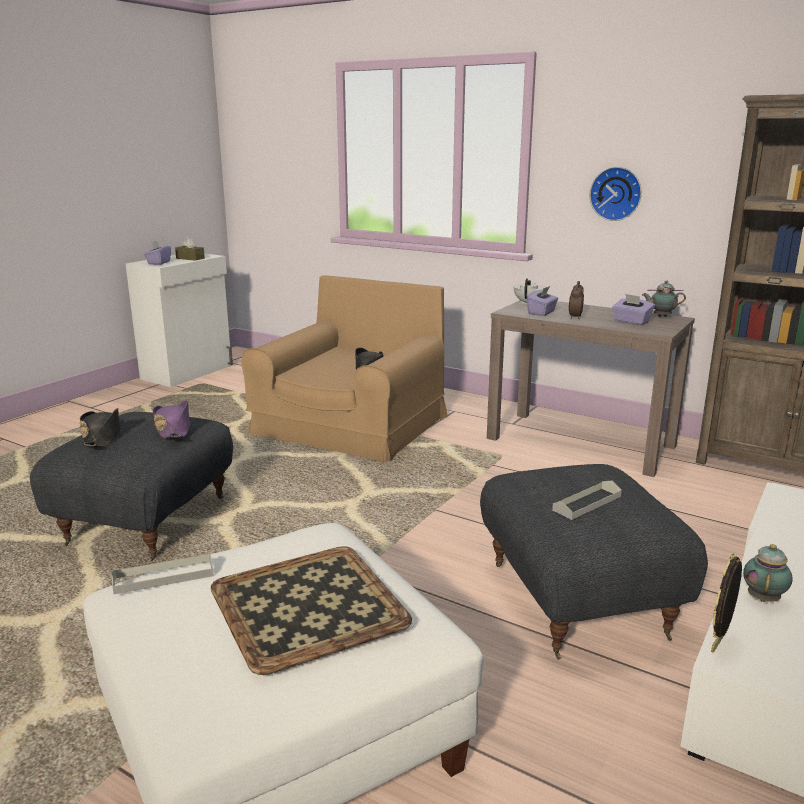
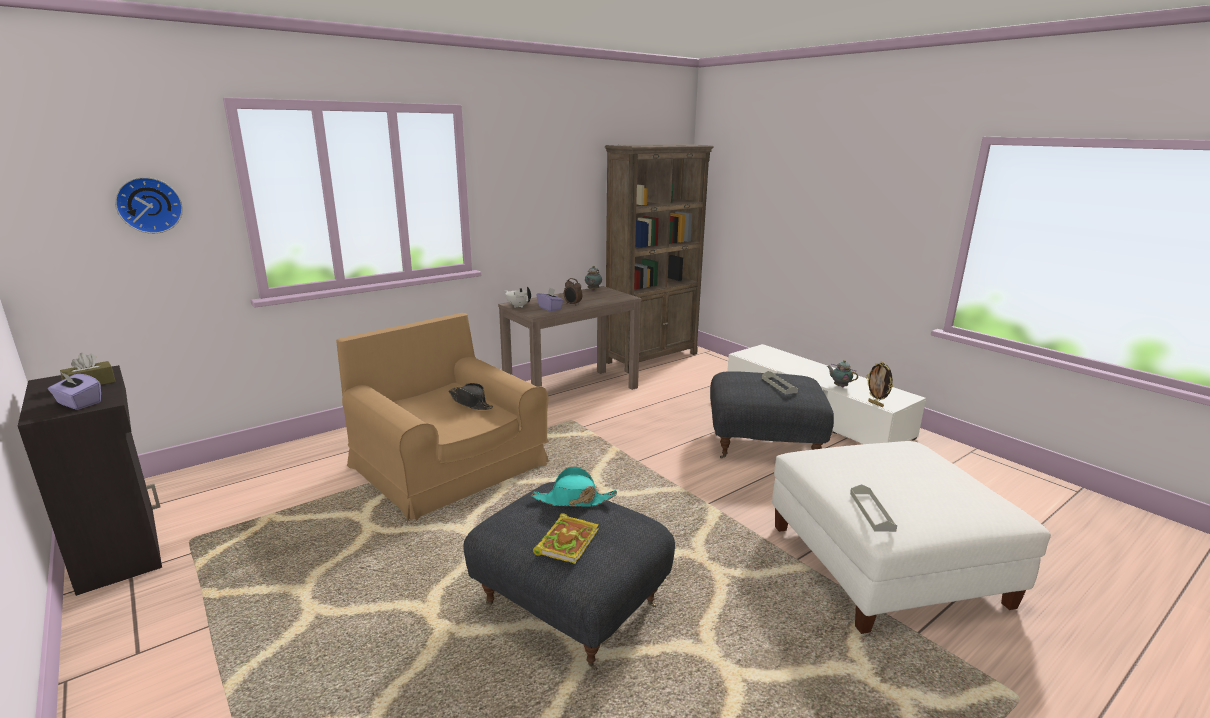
camera: 70 degrees left, 0 degrees up
black hat [80,408,120,447] -> book [533,513,599,564]
white cabinet [126,253,233,387] -> black cabinet [18,365,162,596]
purple hat [153,400,190,438] -> turquoise hat [531,466,617,507]
tray [211,546,412,675] -> none
wall clock [590,167,642,221] -> wall clock moved to [115,177,183,234]
purple tissue box [612,294,655,325] -> none

